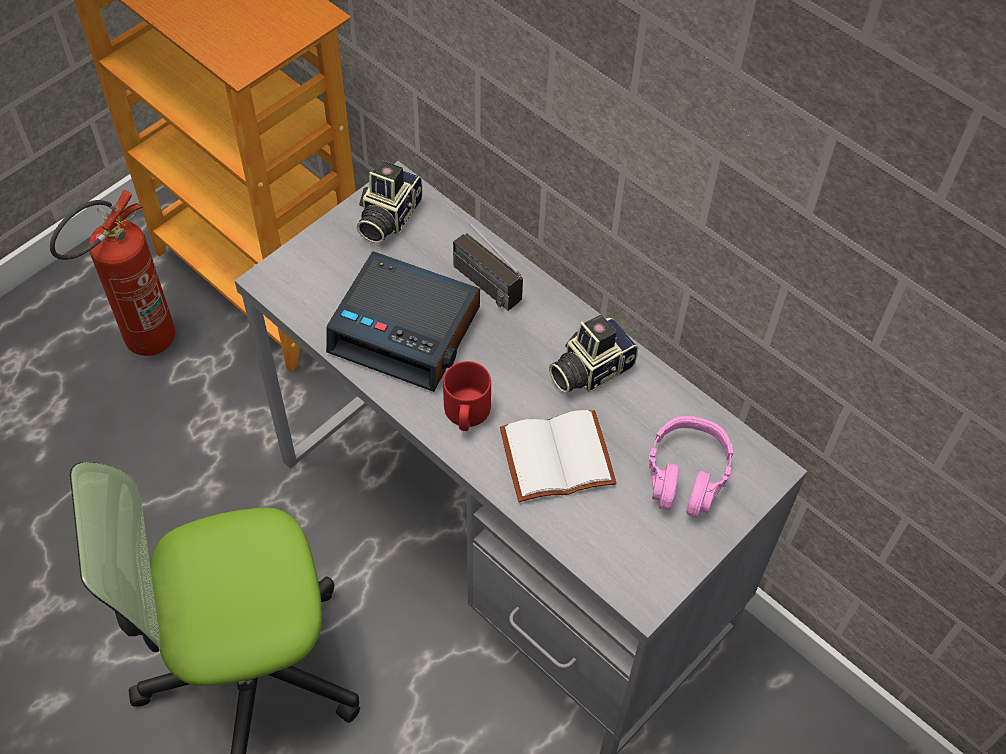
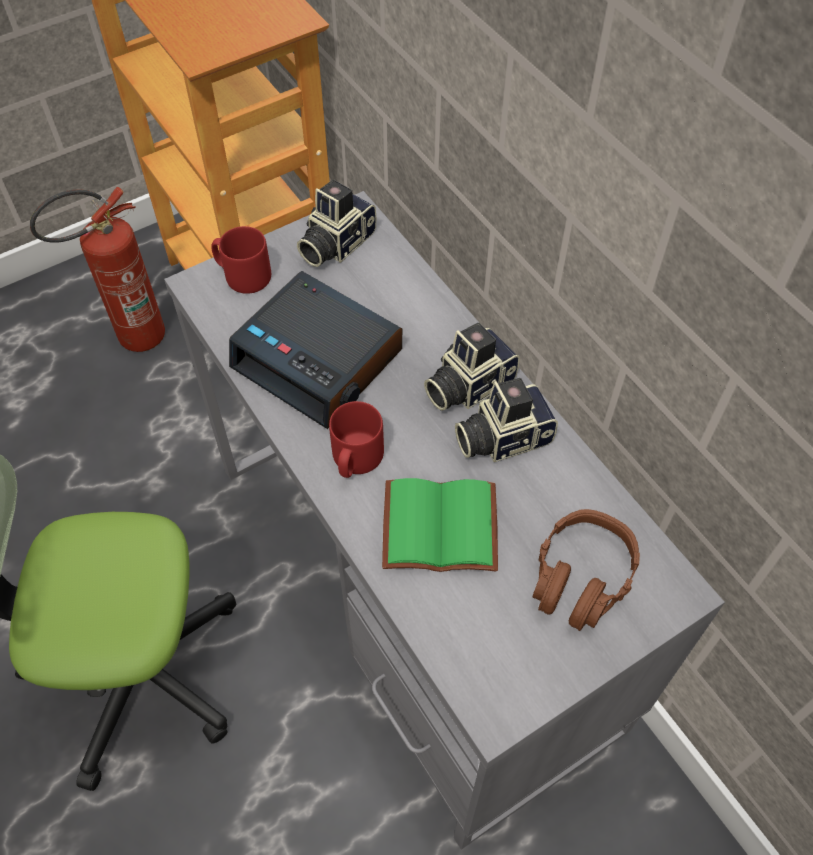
camera: 15 degrees right, 0 degrees up
radio [434,187,523,311] -> none
white book [500,410,617,502] -> green book [382,478,498,572]
pink headphones [649,416,733,518] -> brown headphones [533,509,640,631]
none -> red mug [211,226,271,294]
none -> camera [424,323,520,411]

